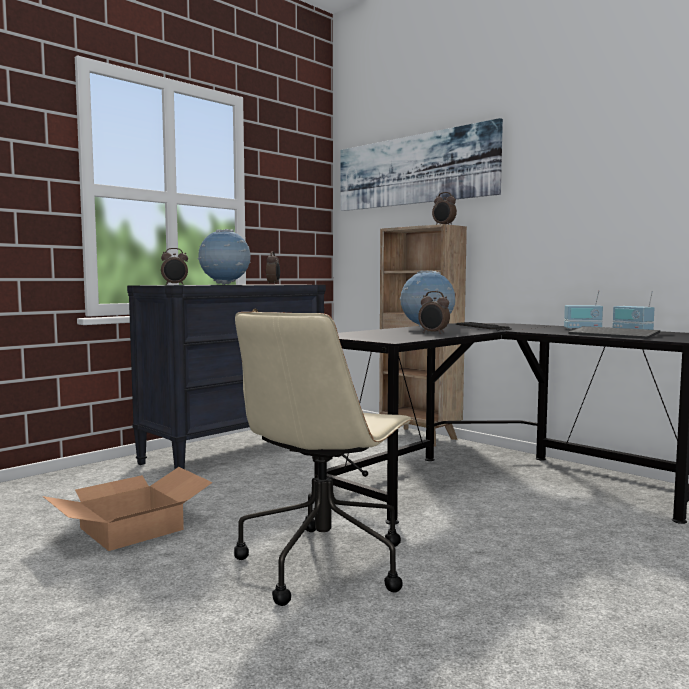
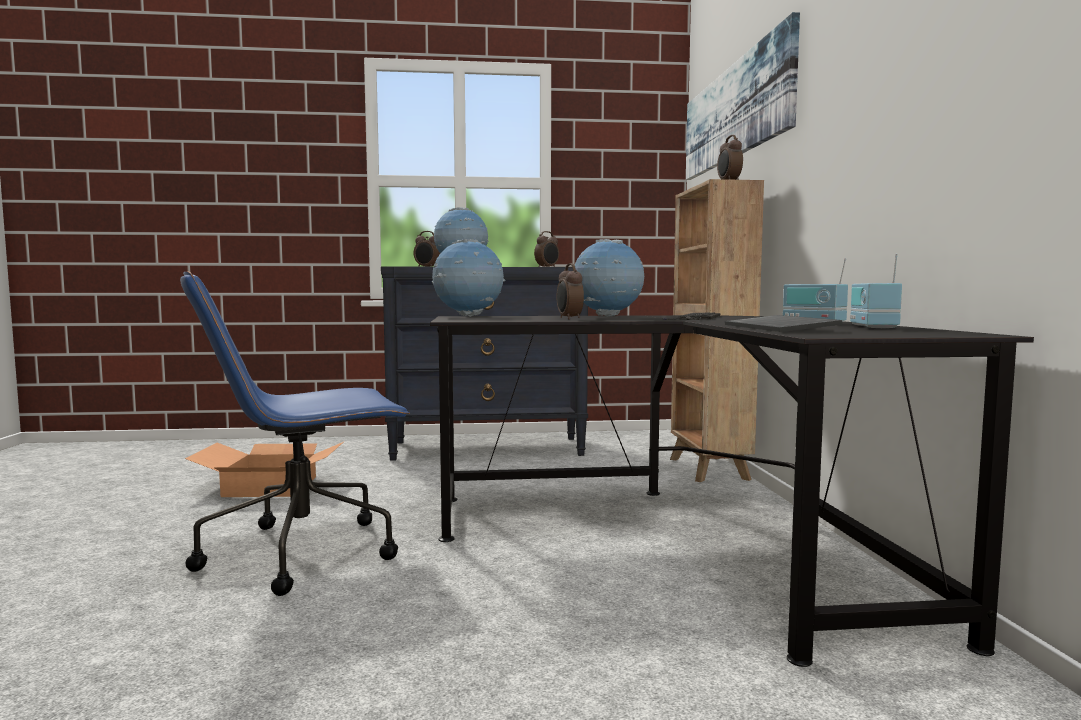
camera: 40 degrees right, 0 degrees up
beige office chair [234,312,413,606] -> blue office chair [180,272,410,596]
none -> globe [432,239,505,317]

